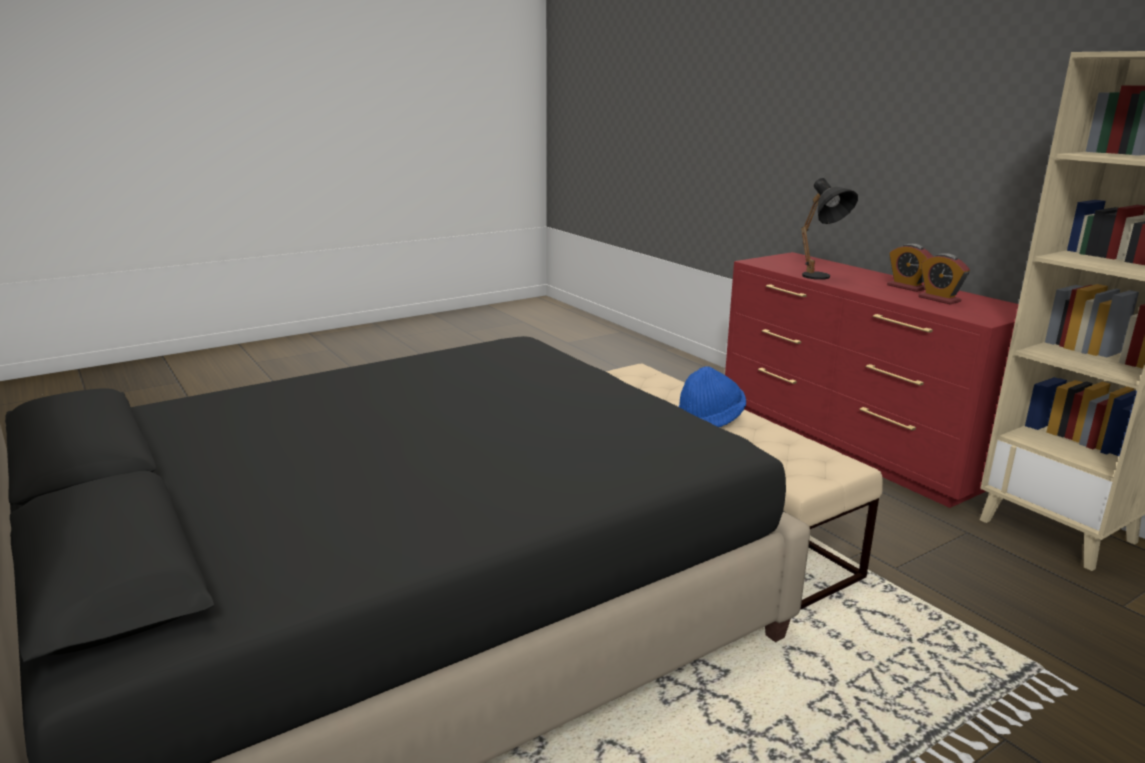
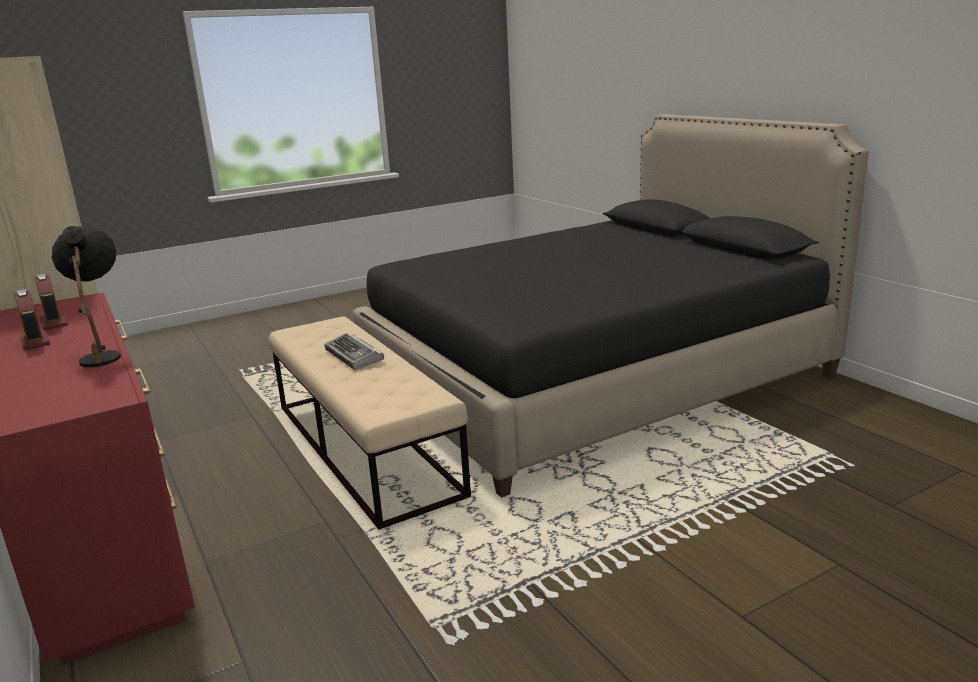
camera: 175 degrees left, 0 degrees up
blue hat [679,366,746,427] -> keyboard [325,333,384,370]

